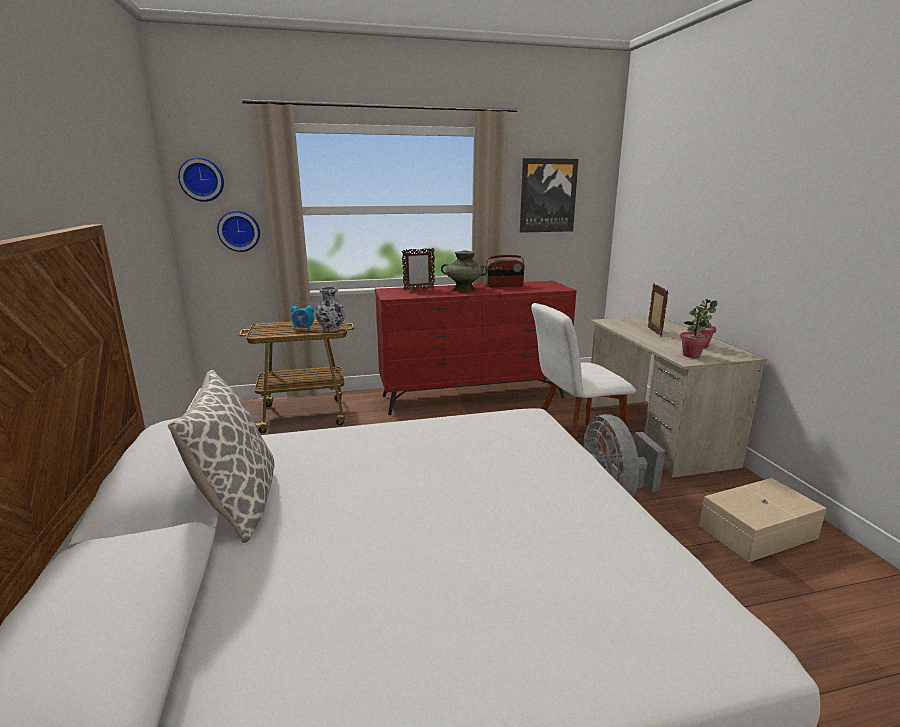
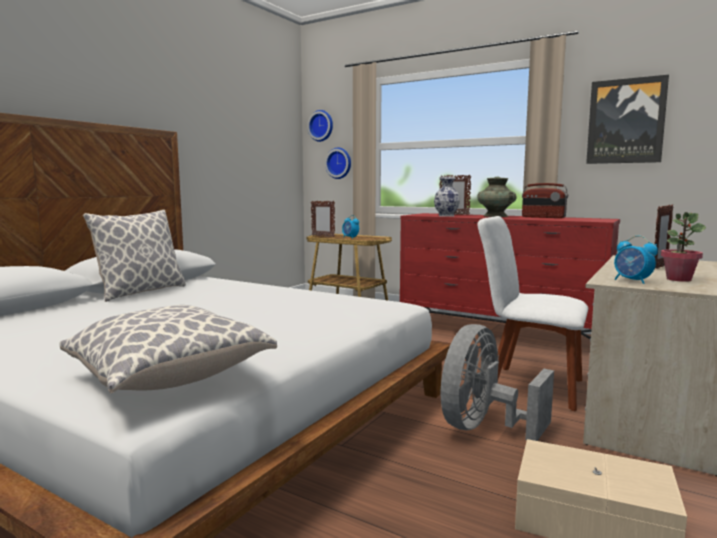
camera: 45 degrees right, 10 degrees down
vase [315,287,345,332] -> vase moved to [434,176,460,217]
potted plant [680,306,711,358] -> alarm clock [614,235,658,284]
none -> pillow [59,305,277,394]
none -> picture frame [311,200,335,237]

